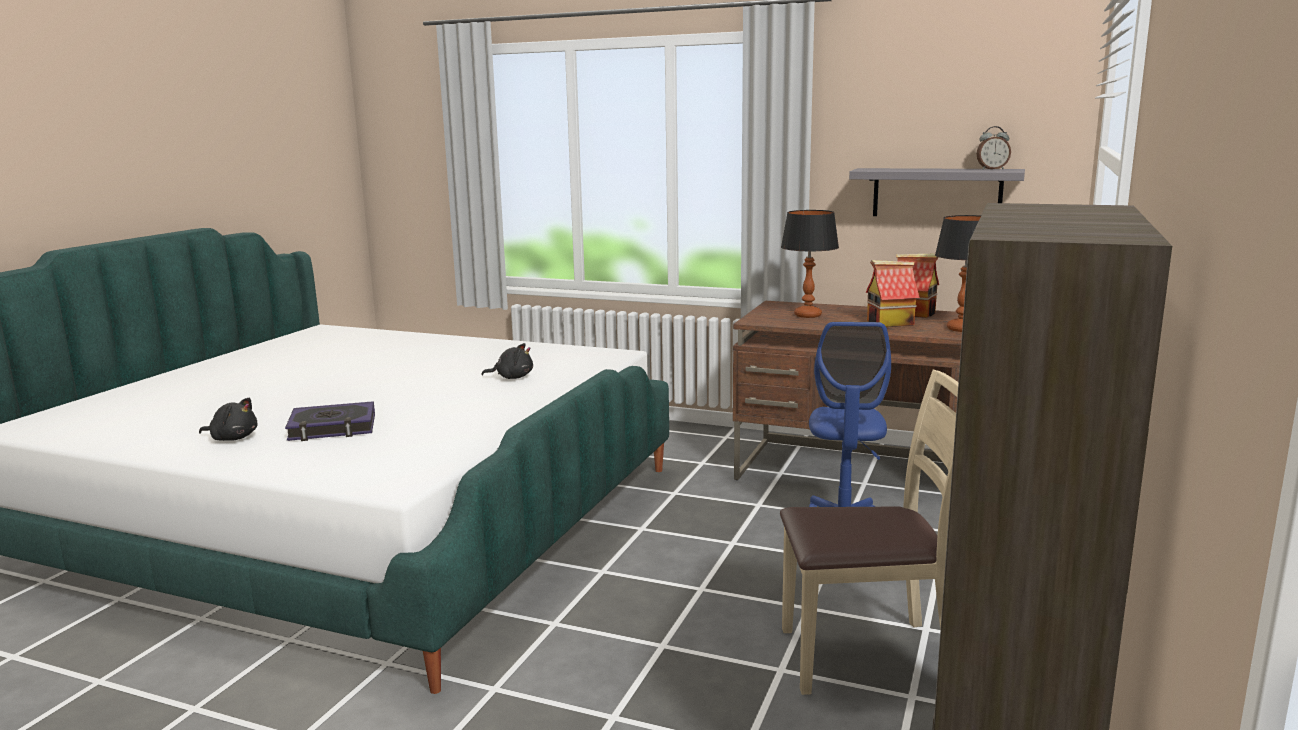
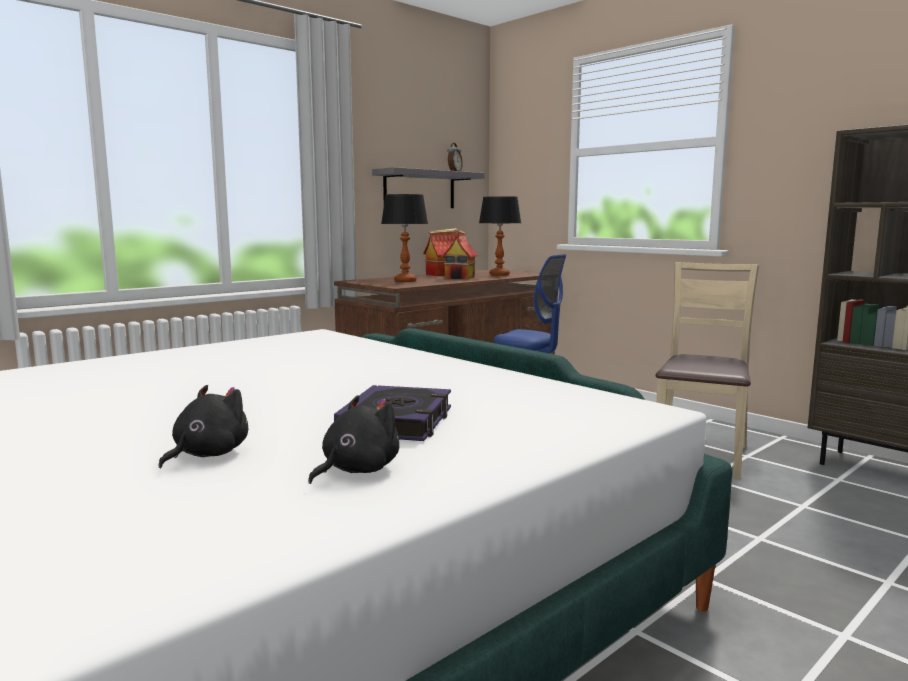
camera: 65 degrees left, 5 degrees down
black plush toy [482,343,533,379] -> black plush toy moved to [158,385,248,468]

